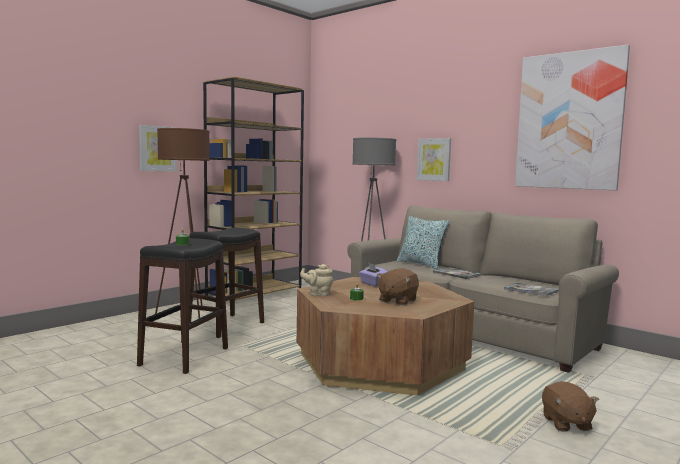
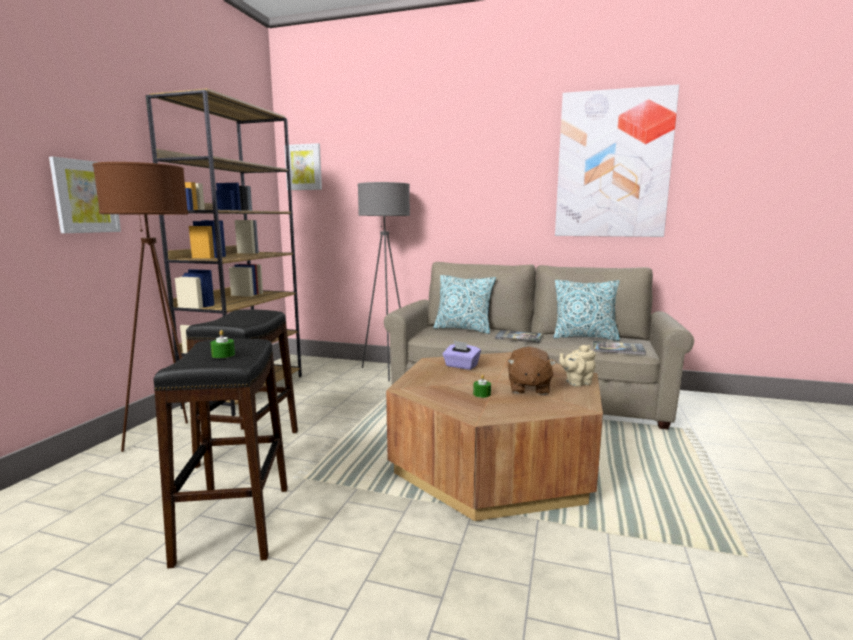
camera: 25 degrees left, 5 degrees up
beige teapot [300,264,333,296] -> beige teapot moved to [559,345,596,387]
picture [417,138,451,181] -> picture moved to [284,143,322,190]
brown plush toy [542,381,599,432] -> none
none -> pillow [554,280,620,341]

